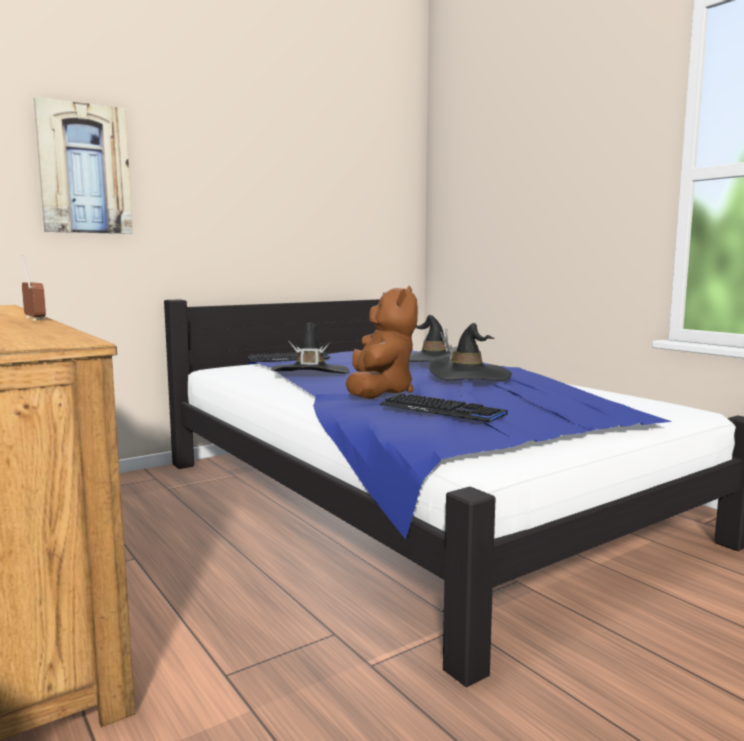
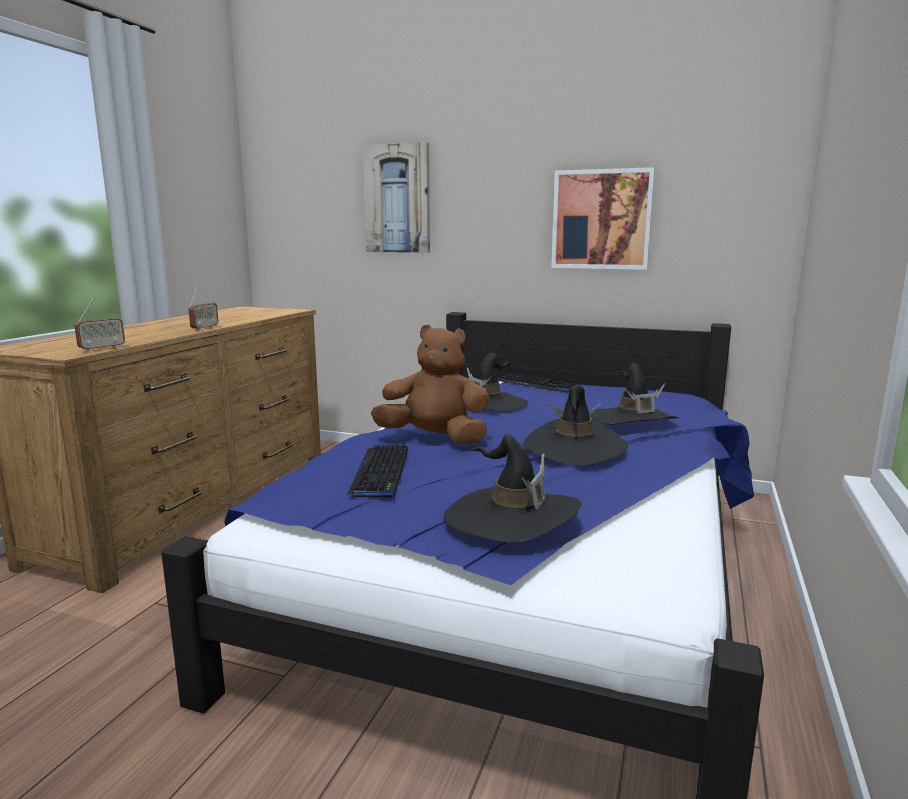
camera: 55 degrees right, 5 degrees up
brown plush toy [346,286,418,399] -> brown plush toy turned 135 degrees counterclockwise [371,324,490,445]
none -> radio [74,297,125,352]
none -> black hat [444,434,582,543]
none -> picture [551,167,655,270]

